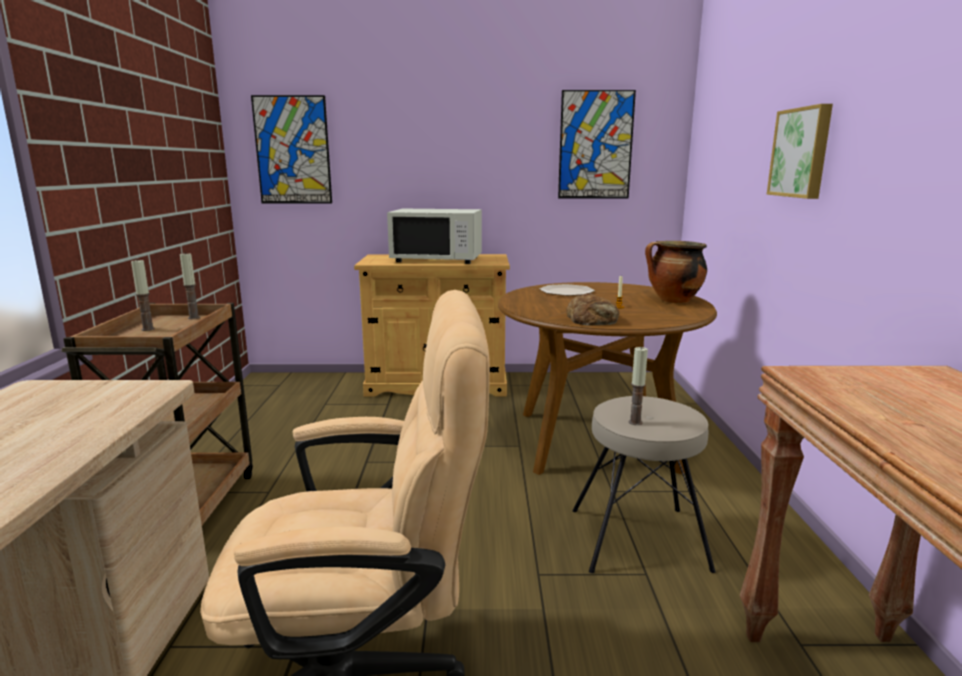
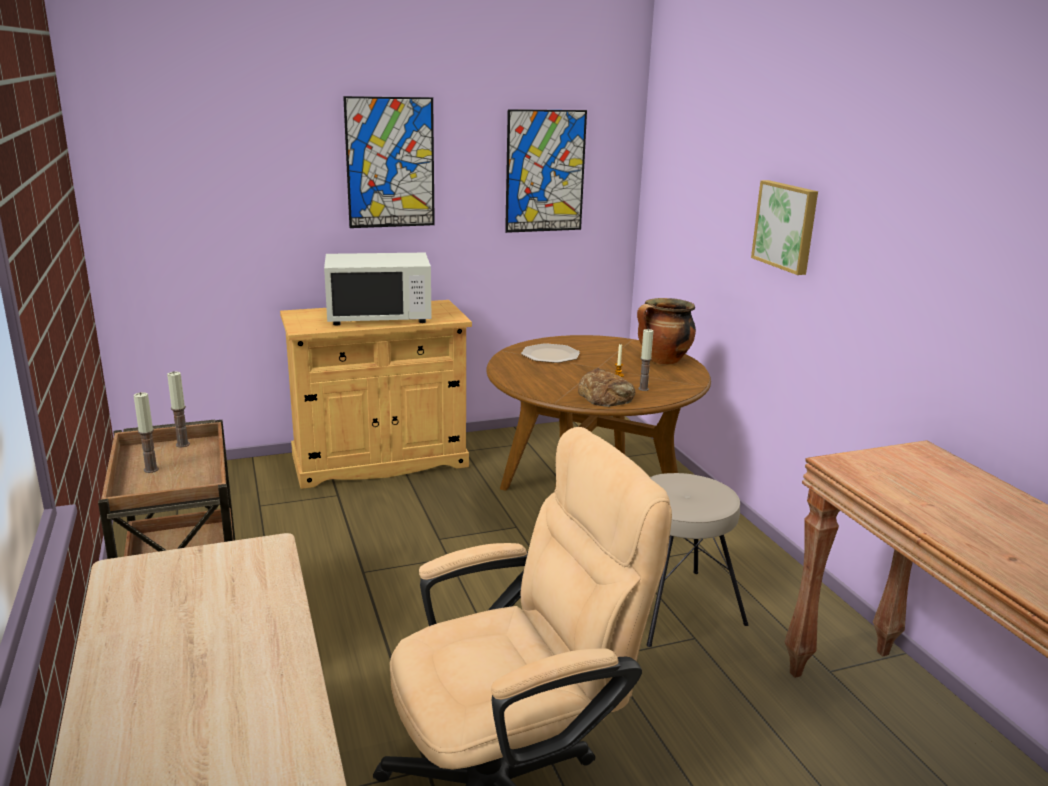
camera: 20 degrees left, 5 degrees up
picture [251,95,332,204] -> picture moved to [343,96,435,228]
candle [629,347,648,425] -> candle moved to [638,329,653,391]

